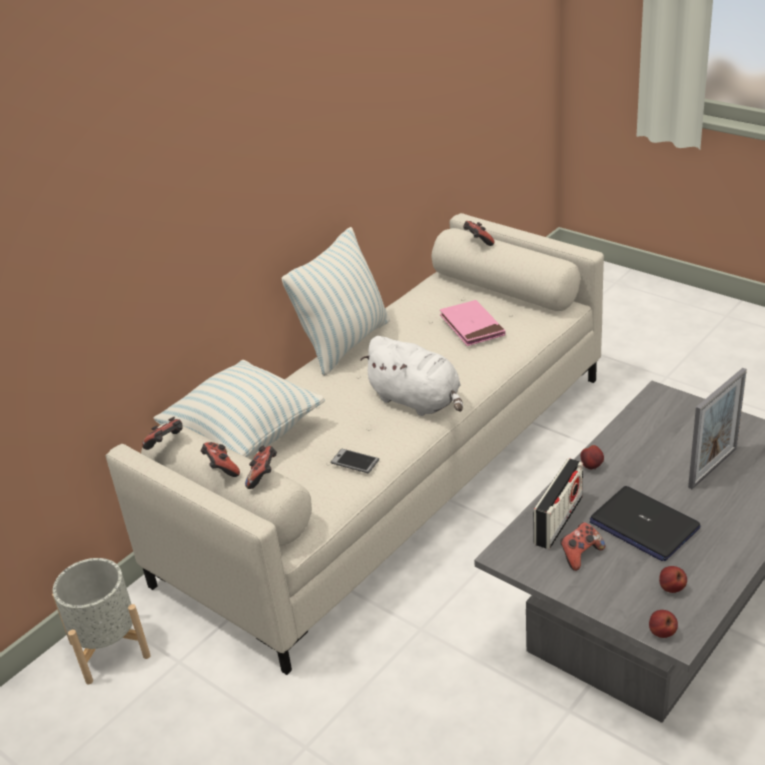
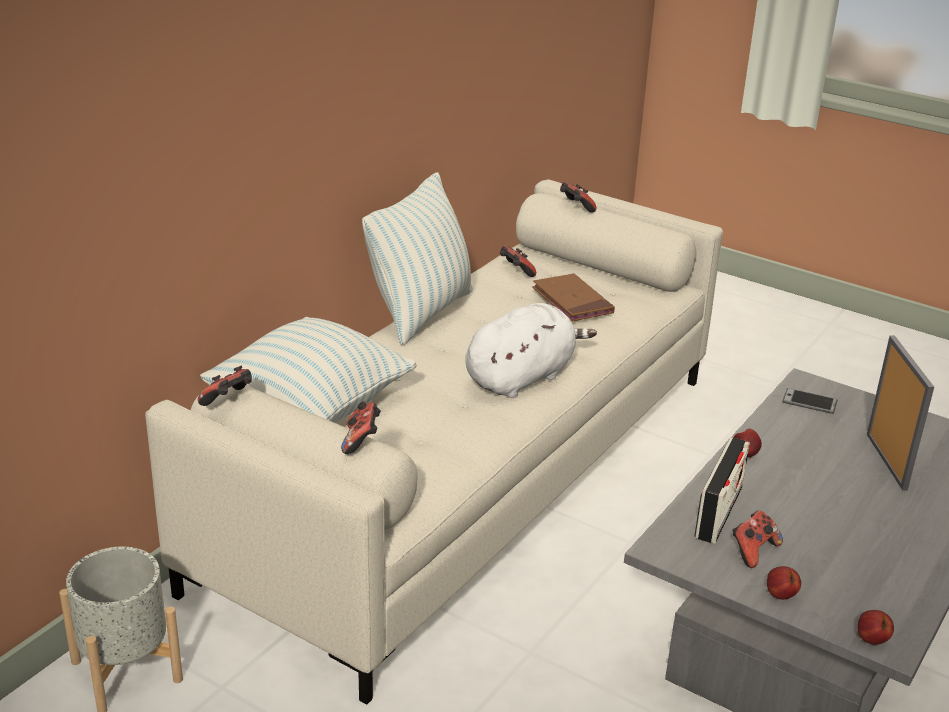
camera: 10 degrees left, 5 degrees down
game controller [201,442,240,477] -> game controller moved to [500,246,536,277]
phone [330,449,379,473] -> phone moved to [782,388,838,414]
white plush toy [360,336,463,416] -> white plush toy turned 75 degrees counterclockwise [465,303,597,398]
pink book [440,300,505,346] -> brown book [532,273,615,322]
laptop [590,486,701,561] -> none
apple [659,566,687,593] -> apple moved to [767,566,801,600]
picture frame [688,368,747,489] -> picture frame turned 45 degrees counterclockwise [867,335,934,491]

